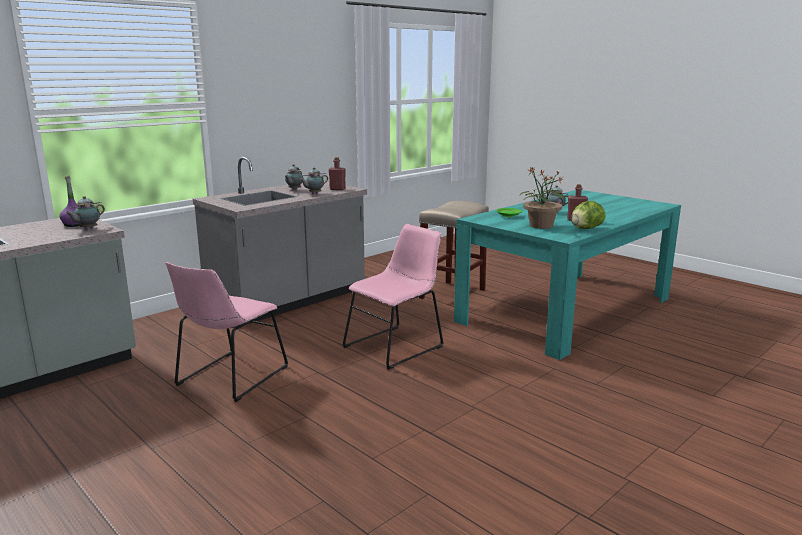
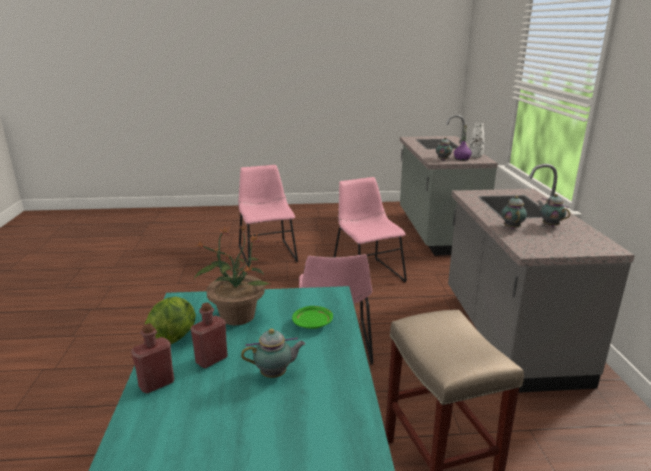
camera: 130 degrees right, 5 degrees up
red bottle [329,157,346,190] -> red bottle moved to [131,323,174,393]
none -> pink chair [238,165,298,267]
none -> white vase [469,123,484,158]

